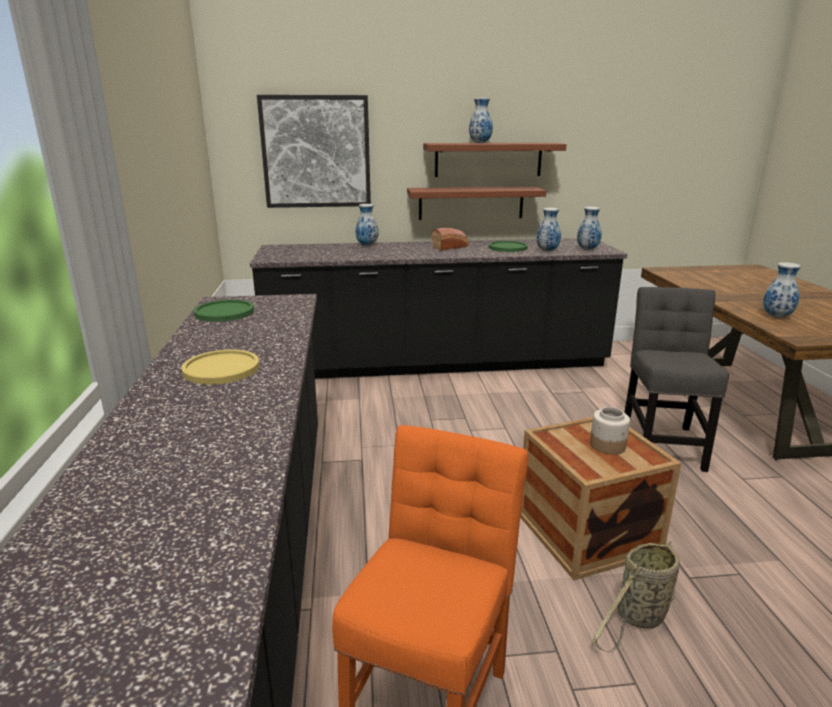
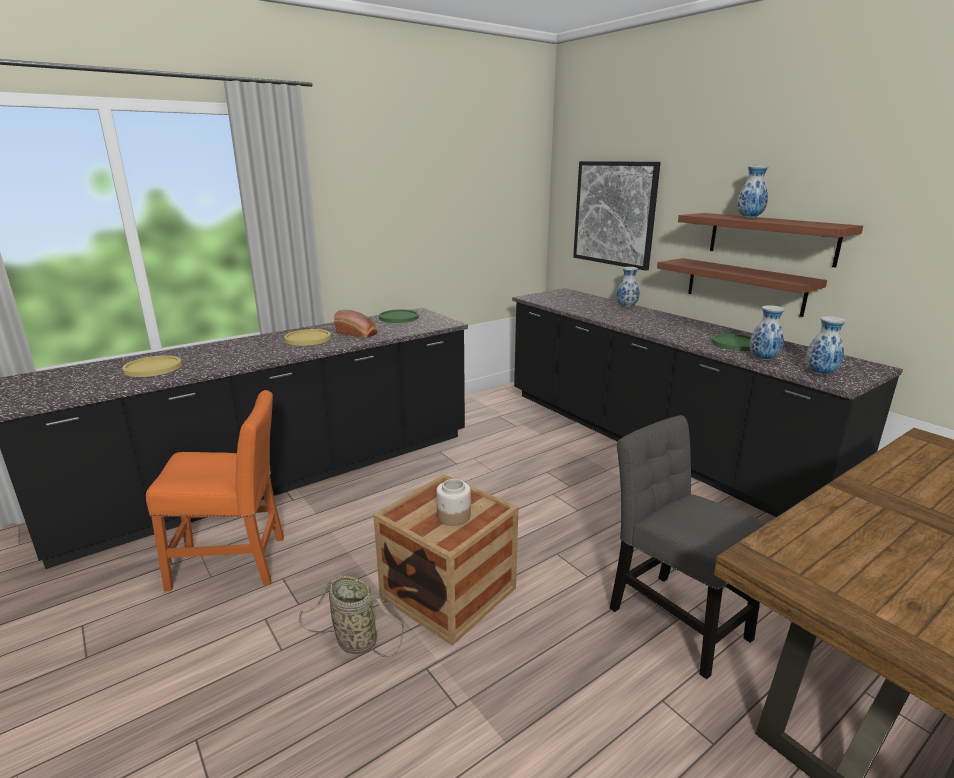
camera: 60 degrees right, 0 degrees up
bread [432,228,469,250] -> bread moved to [334,310,377,338]
grey chair [624,287,729,472] -> grey chair turned 105 degrees counterclockwise [610,415,767,679]
vase [763,262,801,318] -> none
none -> yellow plate [122,355,182,377]

